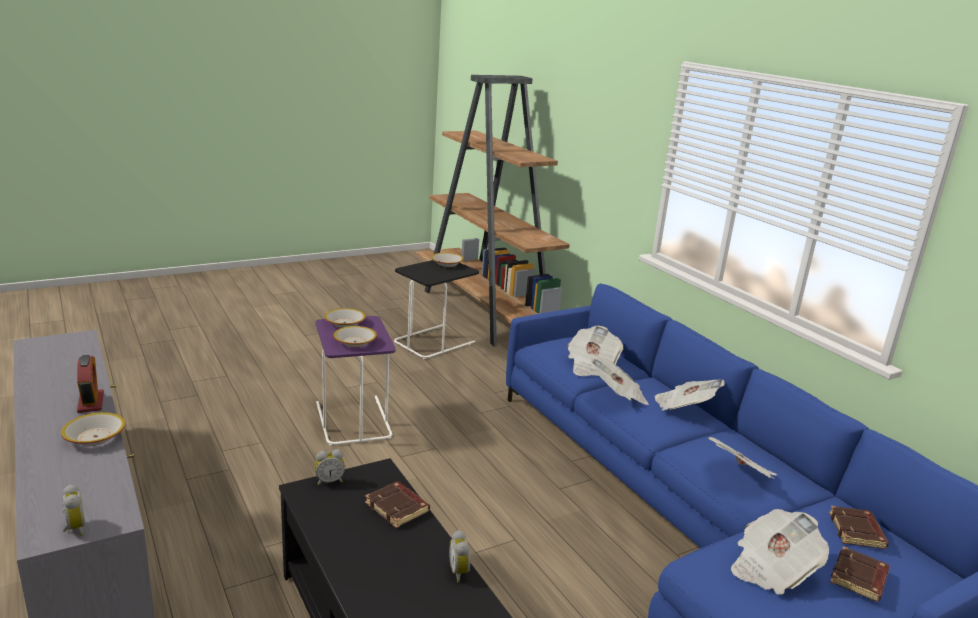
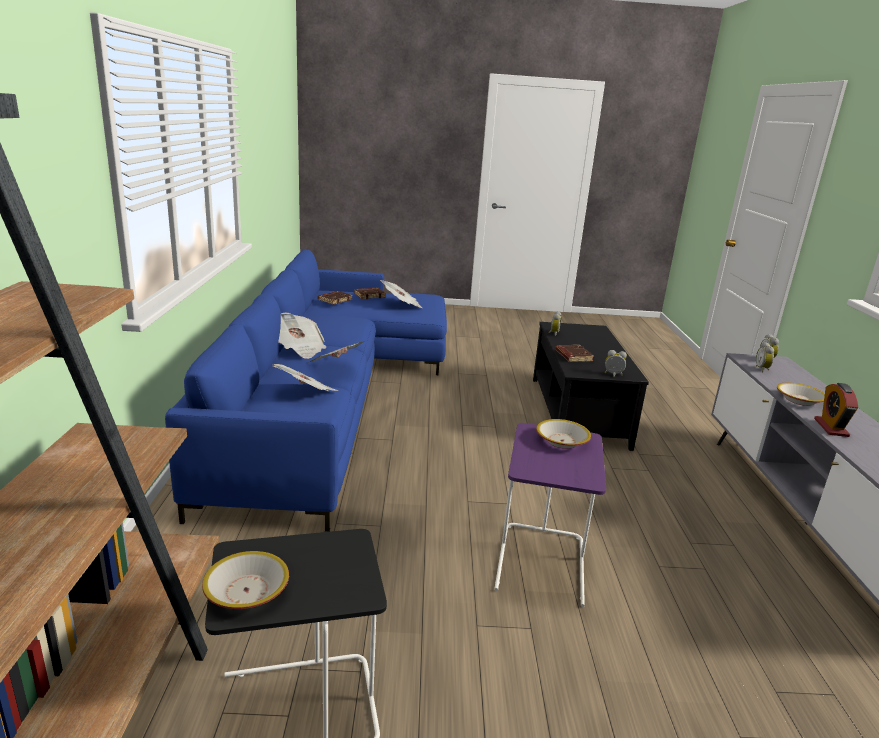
camera: 150 degrees left, 0 degrees up
bowl [324,308,366,328] -> none
newspaper [708,437,777,479] -> none
none -> alarm clock [756,342,774,372]

